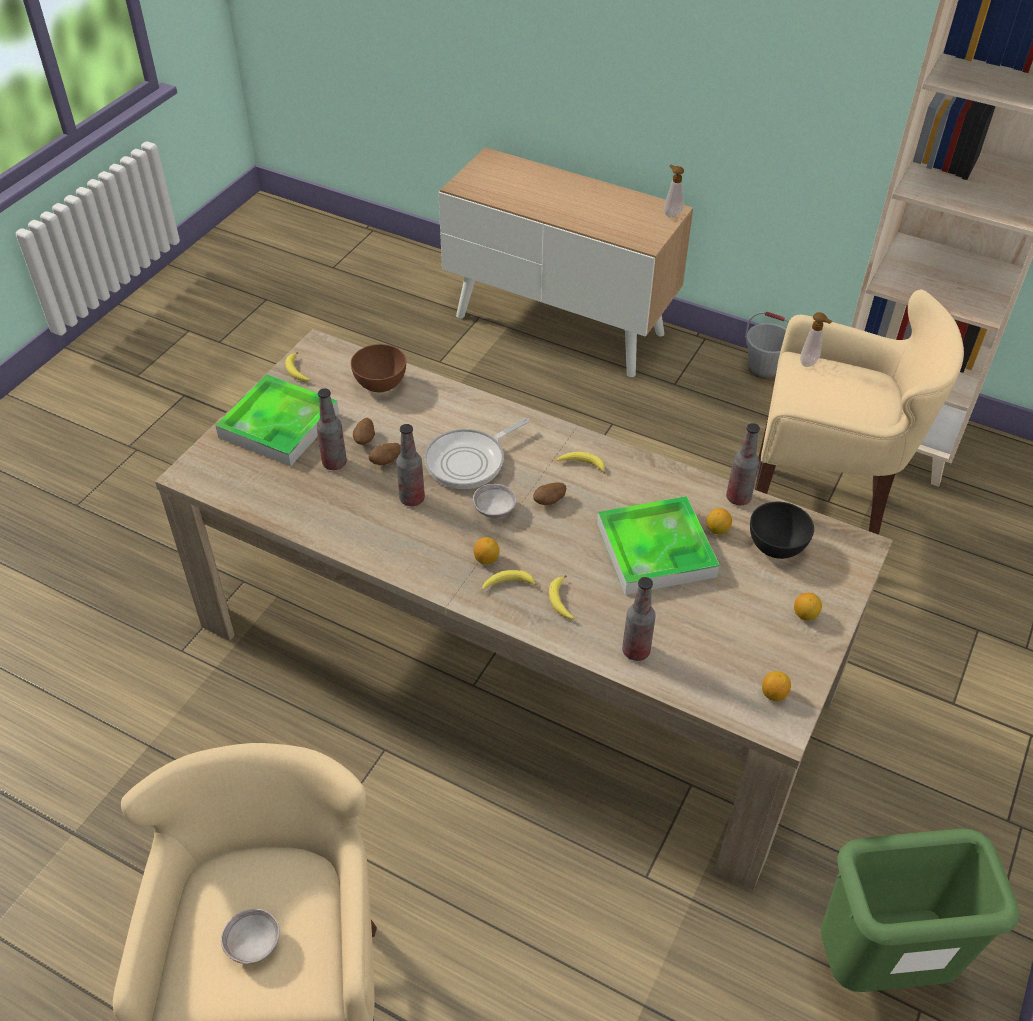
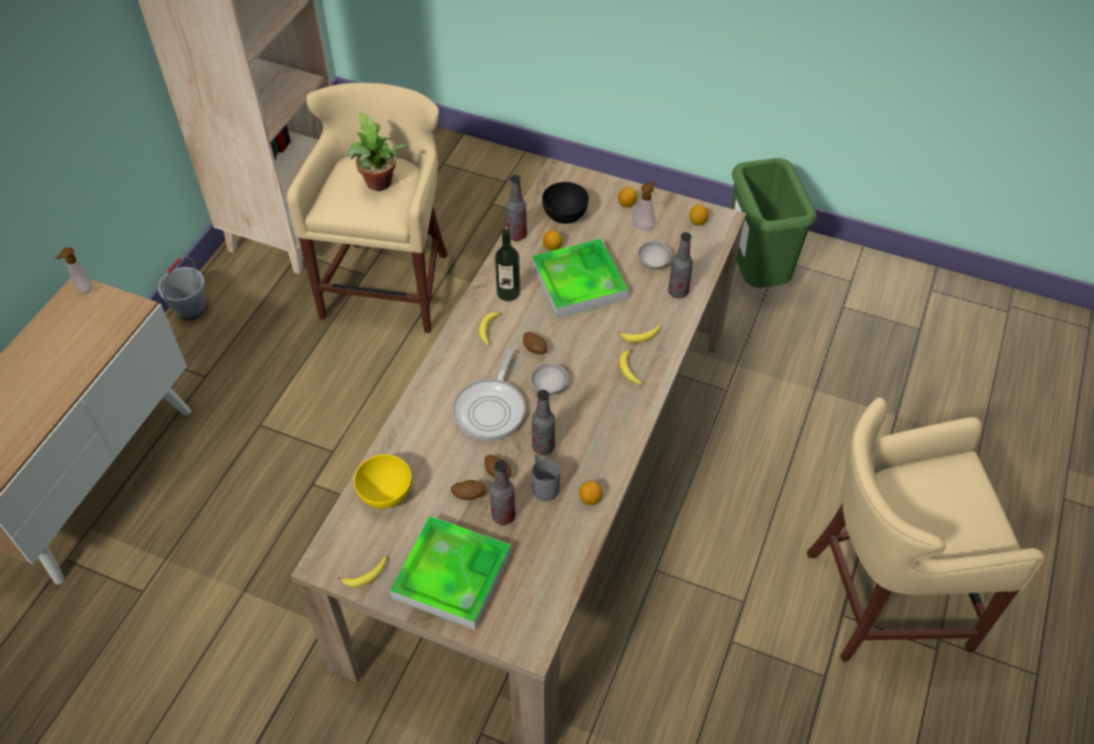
camera: 95 degrees left, 5 degrees up
grey bowl [221,909,280,964] -> grey bowl moved to [638,241,672,269]
brown bowl [351,344,406,392] -> yellow bowl [354,454,411,509]
frying pan [424,418,530,489] -> frying pan turned 60 degrees clockwise [453,349,525,441]
lemon [474,537,500,564] -> lemon moved to [579,481,602,505]
soap dispenser [800,312,832,367] -> soap dispenser moved to [633,180,656,231]
none -> potted plant [347,113,408,191]
none -> bottle [495,229,520,301]
none -> grey mug [532,454,560,501]

